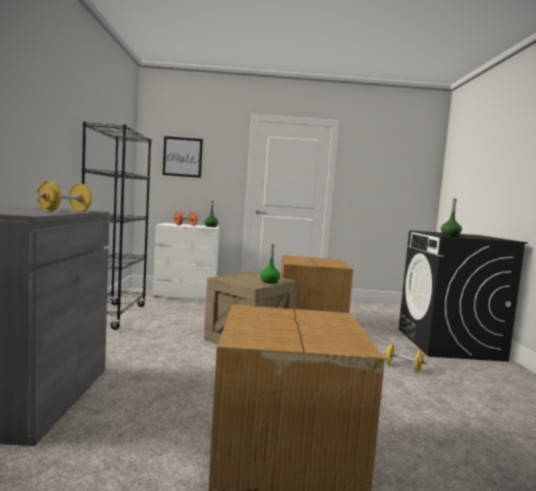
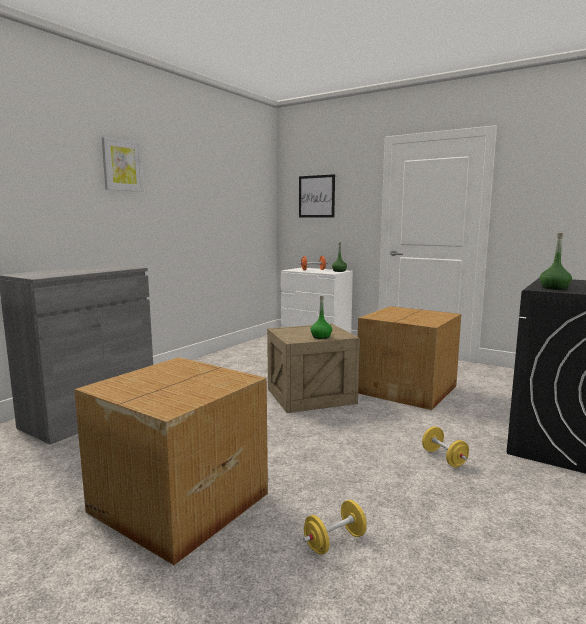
camera: 35 degrees right, 5 degrees up
yellow dumbbell [37,181,92,211] -> yellow dumbbell moved to [303,500,367,555]
black bookcase [82,121,151,330] -> none
none -> picture [102,137,143,192]

